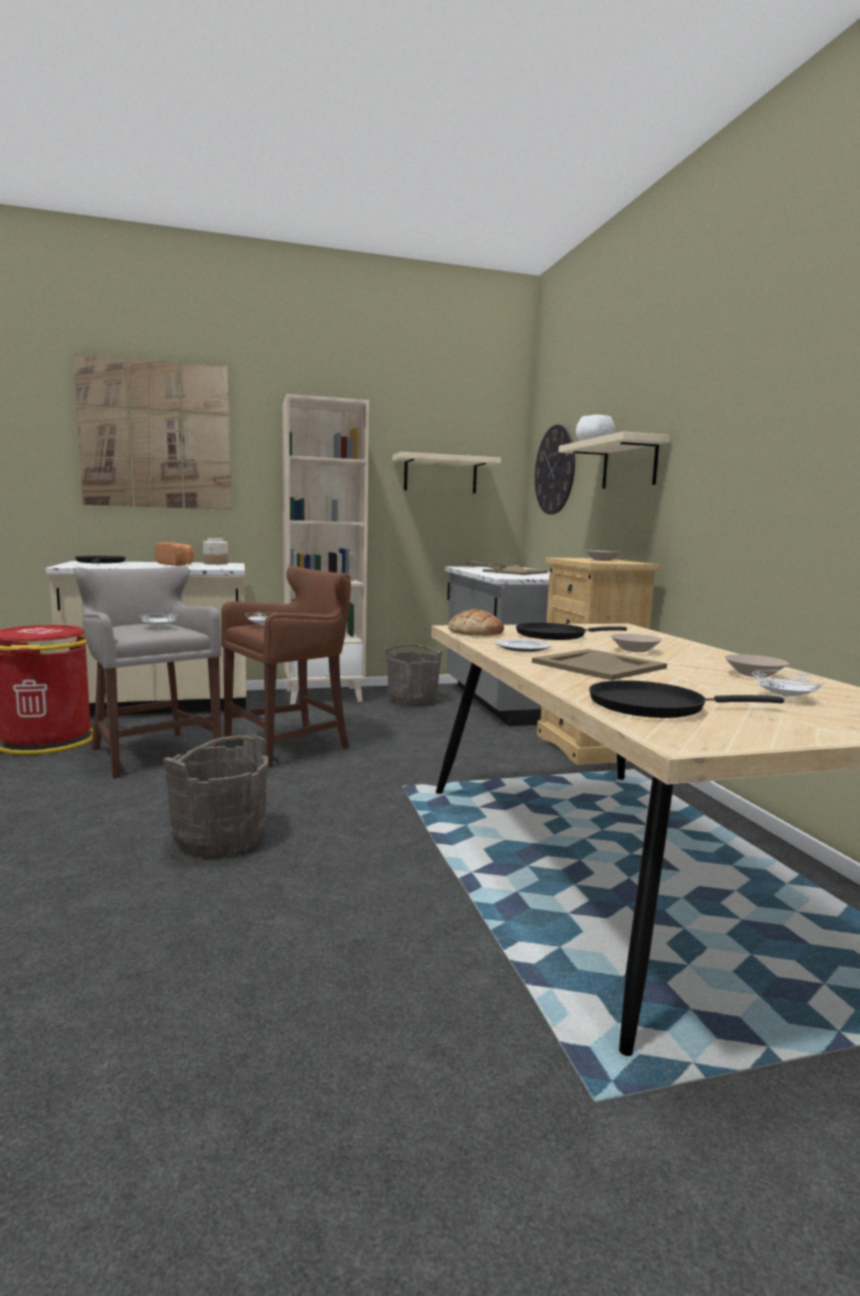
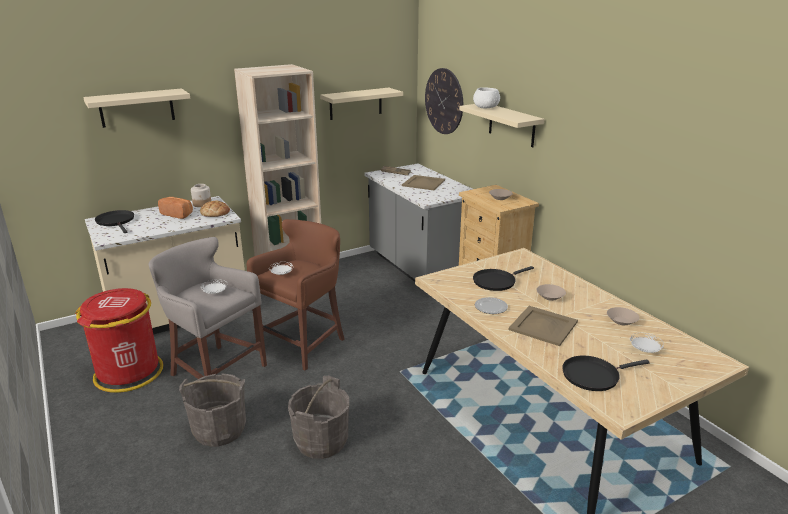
camera: 15 degrees left, 15 degrees up
picture [74,354,231,510] -> beige shelf [83,88,190,128]
grey bucket [385,644,443,707] -> grey bucket moved to [179,373,246,447]
bread [448,609,504,636] -> bread moved to [200,200,230,217]

